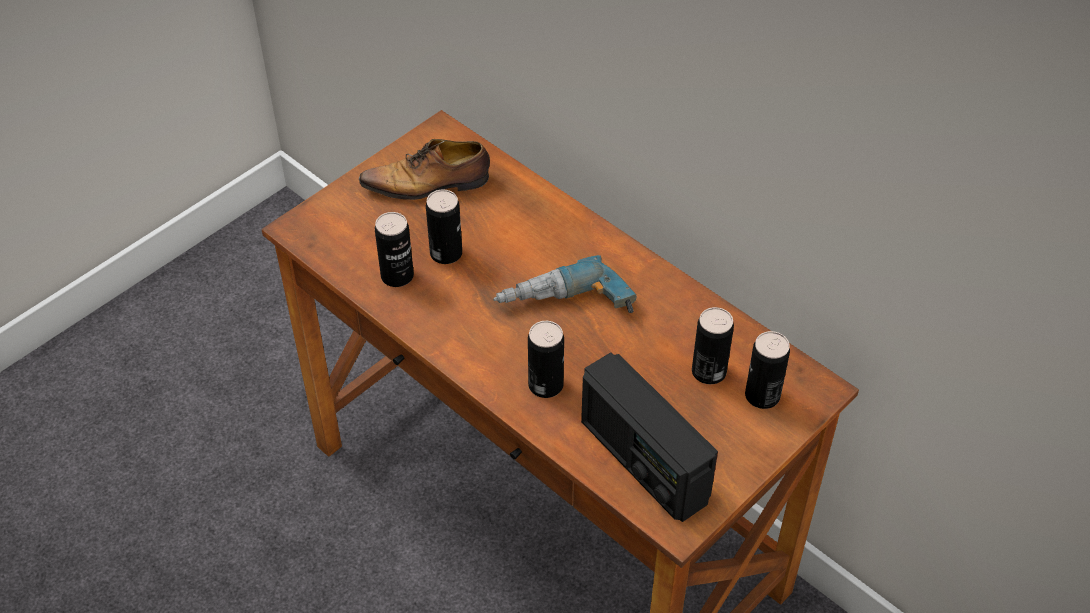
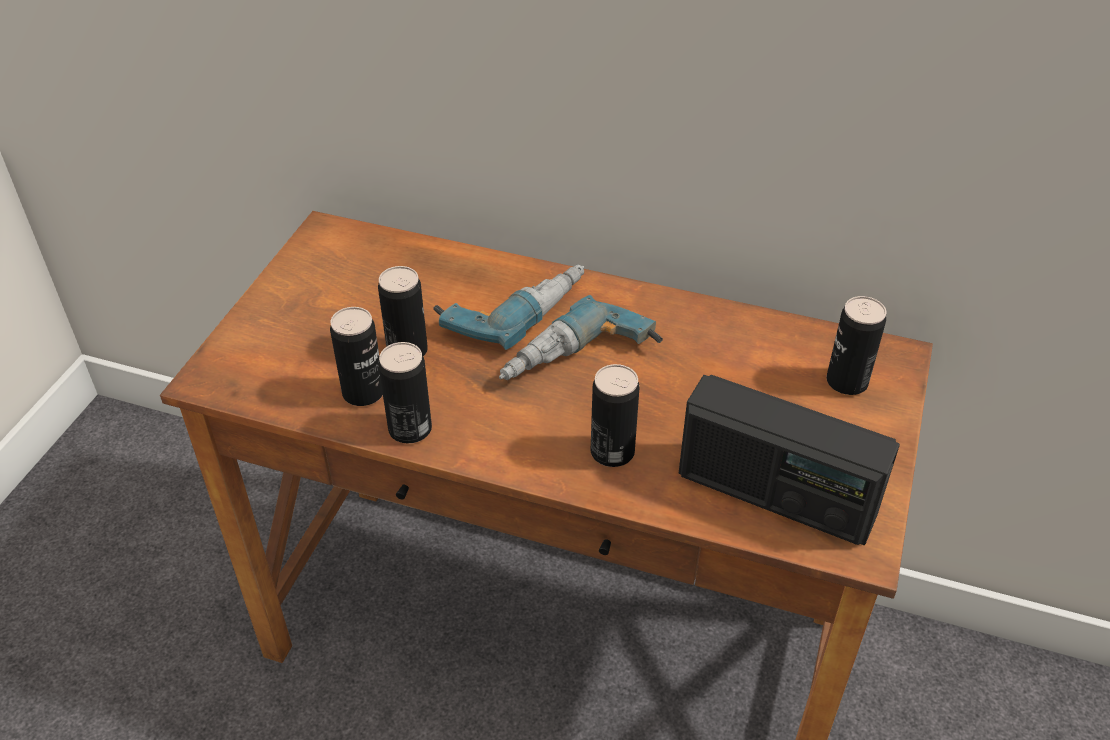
camera: 25 degrees left, 5 degrees down
shoe [359,139,490,200] -> none
can [692,307,734,384] -> can moved to [379,342,432,443]
none -> power drill [433,265,584,350]

